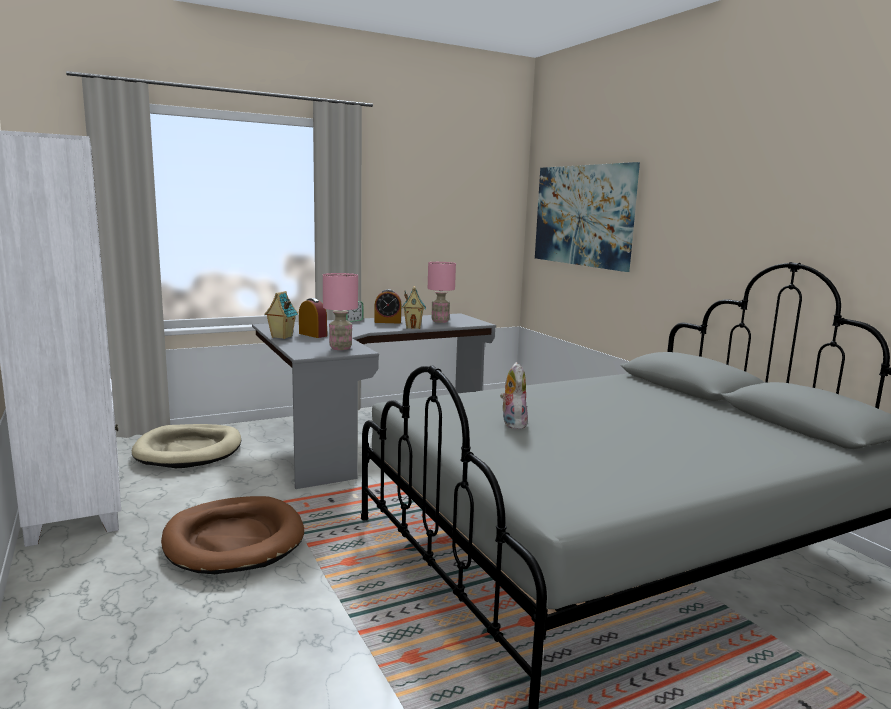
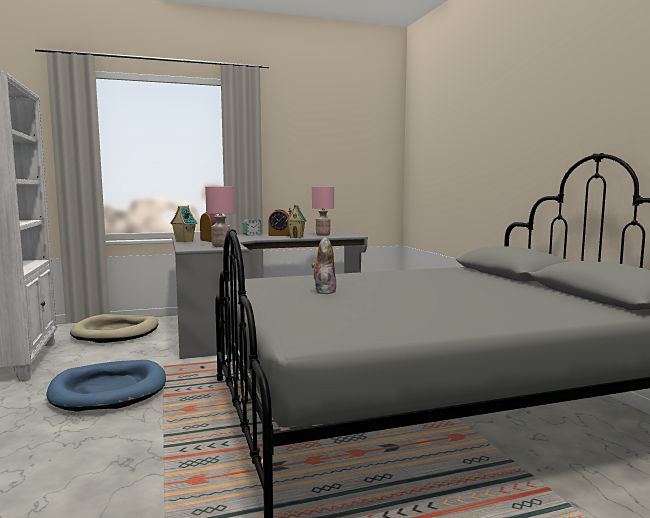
camera: 10 degrees right, 5 degrees down
brown dog bed [161,496,304,574] -> blue dog bed [47,360,166,412]
picture [535,162,640,272] -> none

